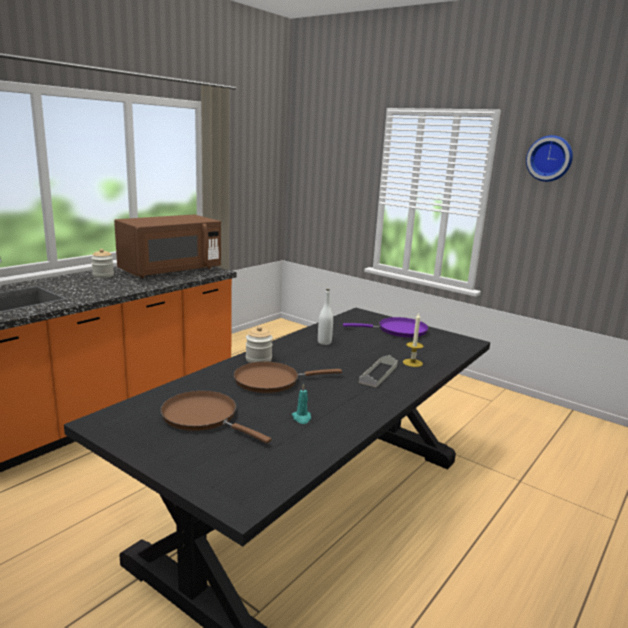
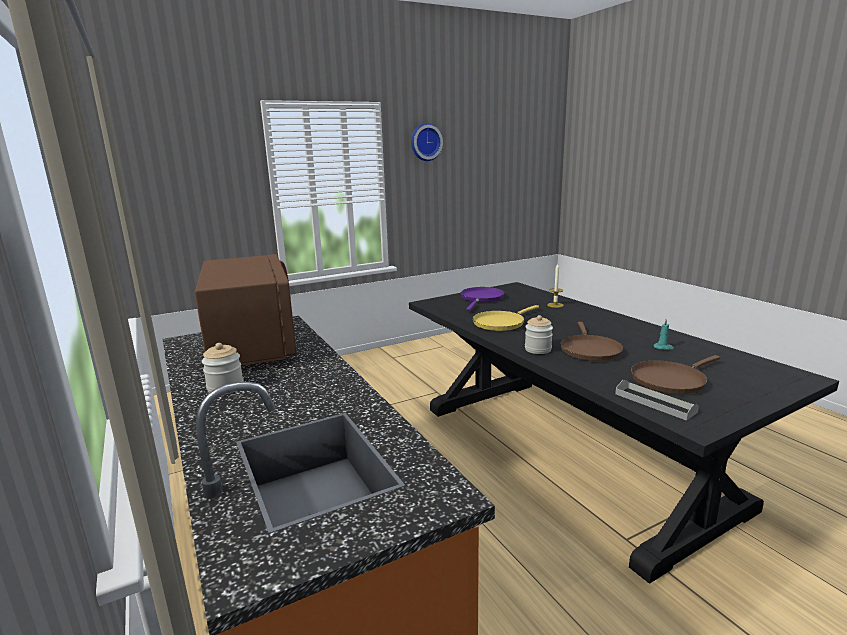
camera: 65 degrees left, 0 degrees up
white bottle [318,289,333,345] -> yellow frying pan [473,305,539,331]
grey tray [359,355,398,388] -> grey tray moved to [615,380,699,421]

